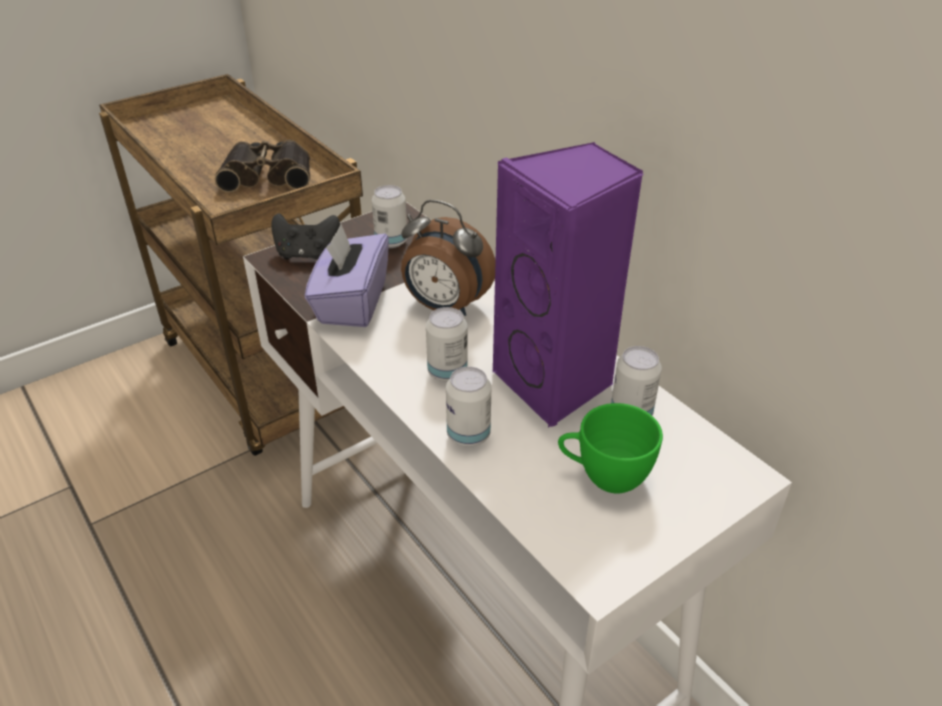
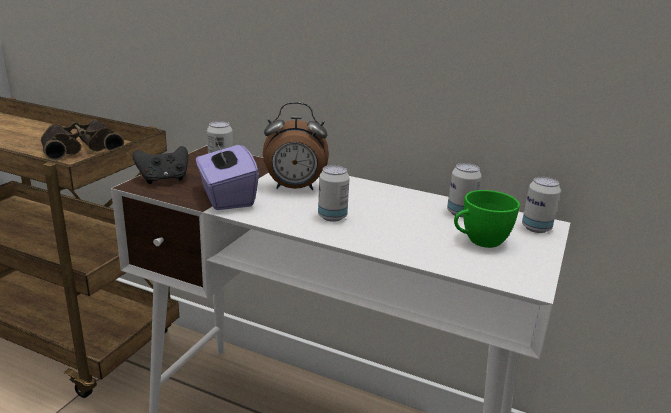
camera: 30 degrees left, 15 degrees down
can [446,367,491,447] -> can moved to [522,177,561,233]
purple speaker [492,142,643,428] -> none

